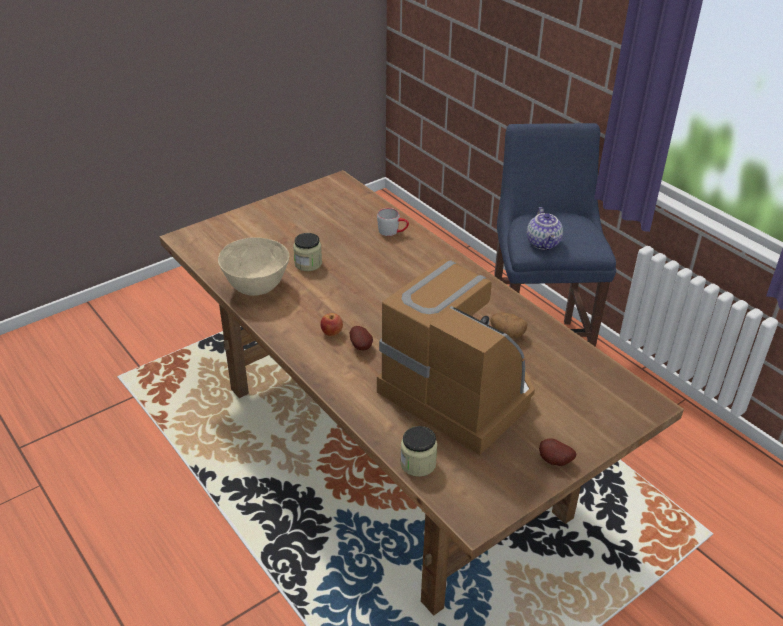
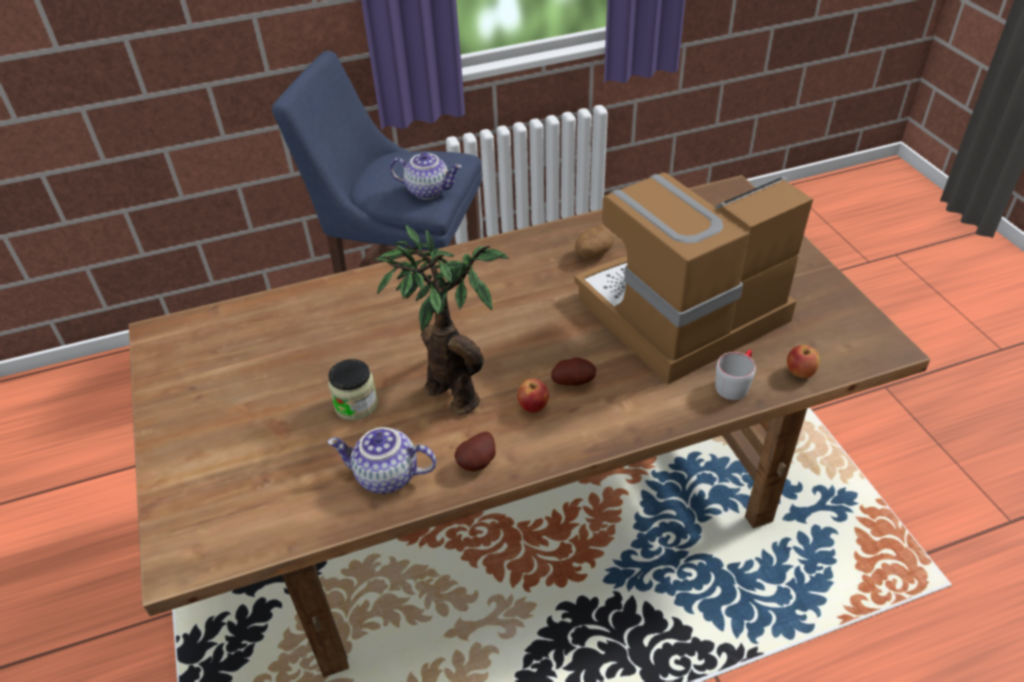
camera: 70 degrees left, 5 degrees up
beige bowl [218,237,289,296] -> teapot [327,427,436,494]
grey mug [377,208,409,236] -> grey mug moved to [715,350,756,400]
jar [400,426,437,477] -> apple [787,345,820,378]
potato [539,438,576,466] -> potato moved to [455,432,496,472]
none -> potted plant [374,225,509,415]

